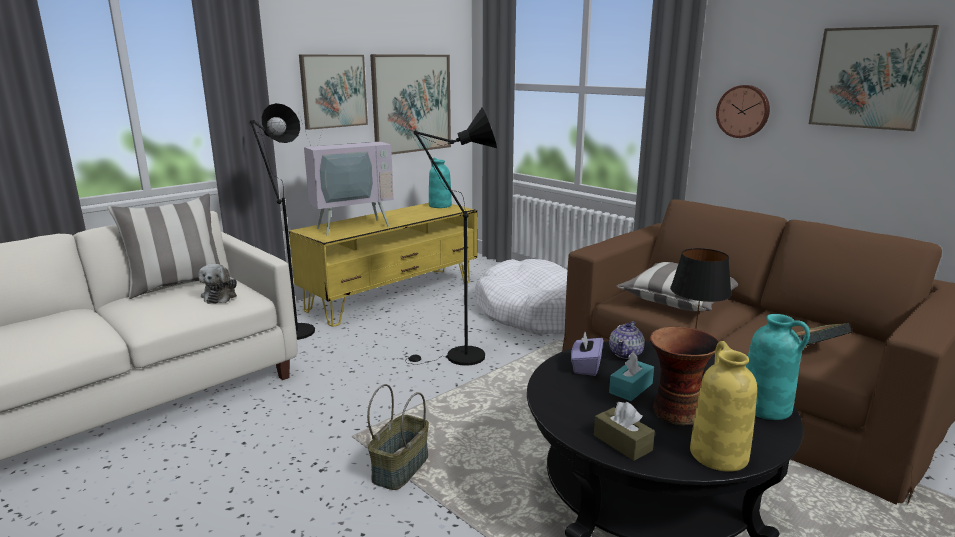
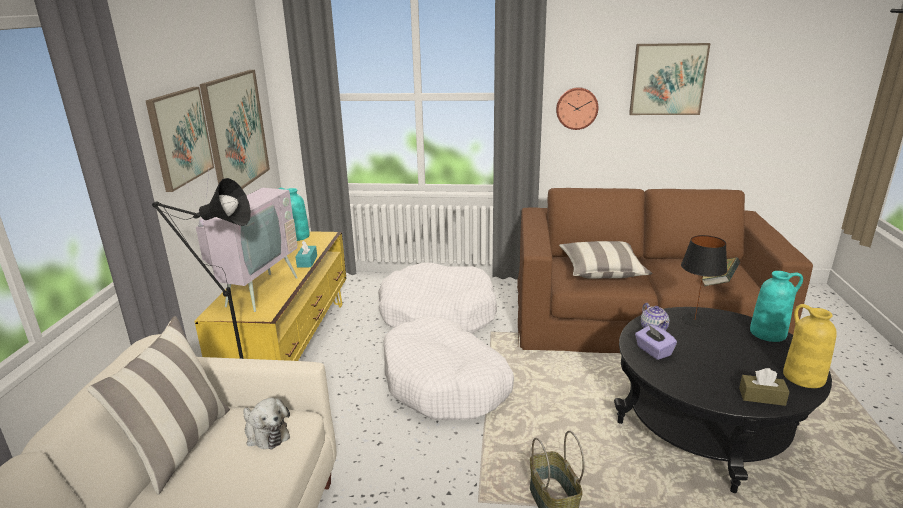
camera: 40 degrees left, 5 degrees up
black floor lamp [405,108,497,366] -> white dog bed [384,316,514,420]
turquoise tissue box [609,352,654,401] -> turquoise tissue box moved to [296,240,317,268]
vase [649,326,719,425] -> none

